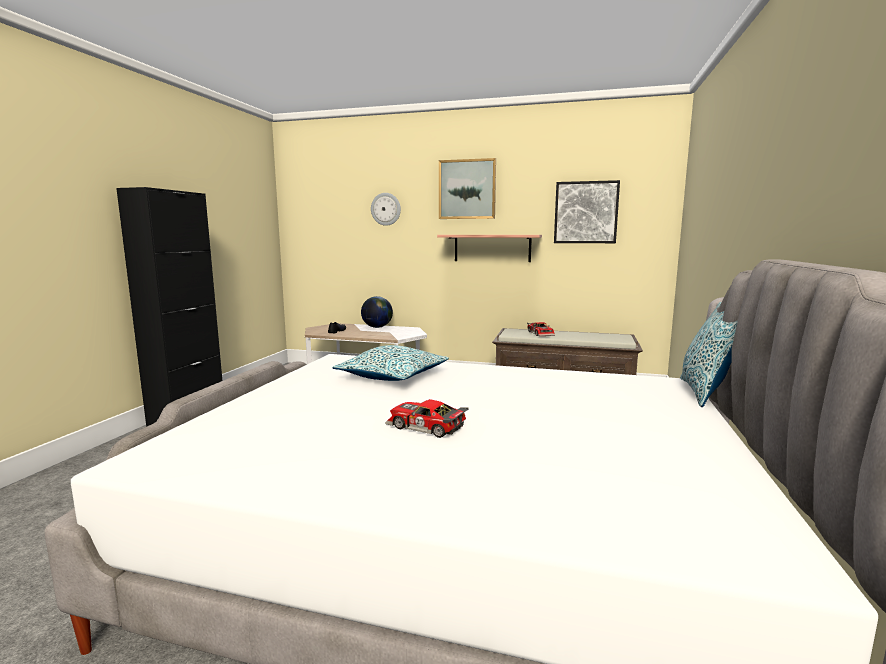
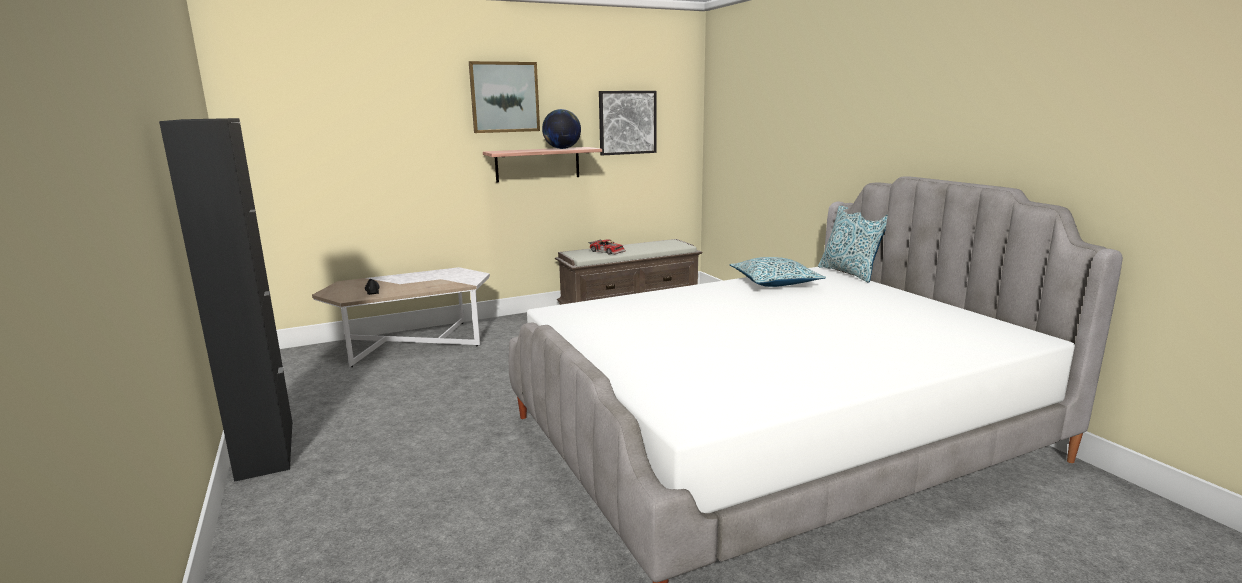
camera: 40 degrees left, 5 degrees up
pillow [333,345,449,381] -> pillow moved to [730,257,826,287]
globe [361,296,393,328] -> globe moved to [542,109,581,149]
wall clock [371,193,401,226] -> none
toy car [385,399,469,438] -> none

